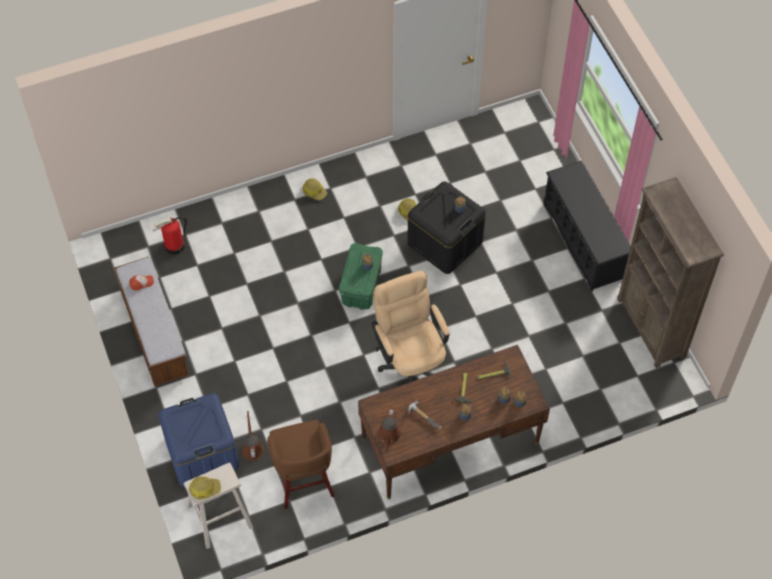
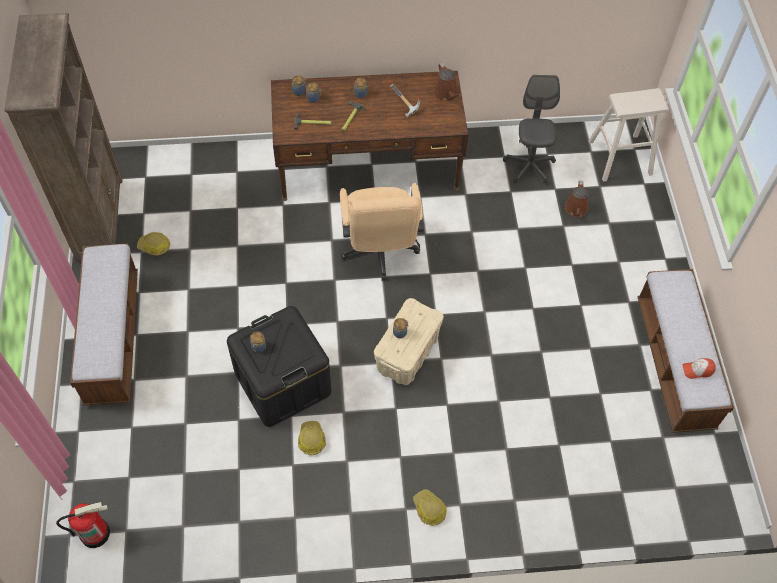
camera: 165 degrees left, 0 degrees up
fire extinguisher [152,217,187,255] -> fire extinguisher moved to [56,502,110,548]
blue storage box [158,393,239,487] -> none
hard hat [189,476,221,500] -> hard hat moved to [137,232,170,256]
brown stool [267,420,335,509] -> grey office chair [503,75,560,183]
green storage box [339,243,383,310] -> beige storage box [374,298,444,385]
brown watering can [378,409,401,451] -> brown watering can turned 135 degrees clockwise [434,63,461,102]
black shoe rack [544,161,631,292] -> bench [70,243,138,406]

